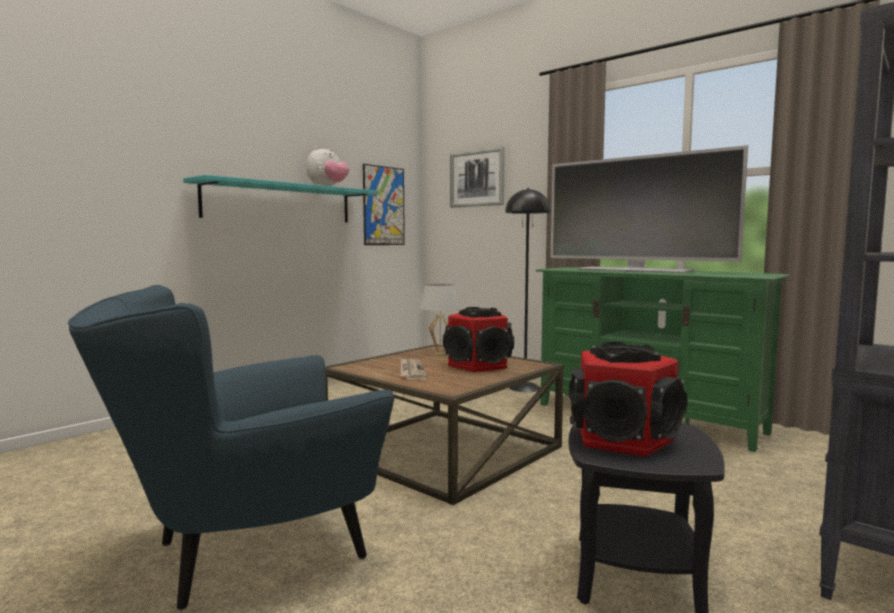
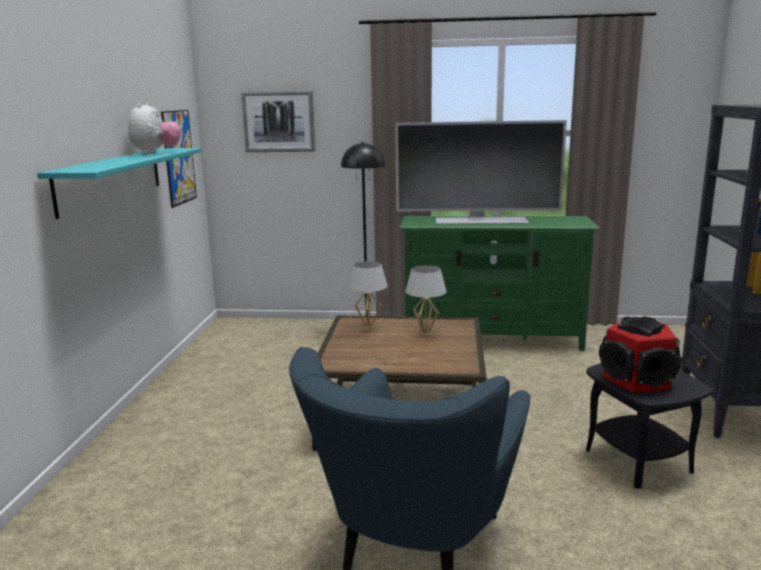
camera: 35 degrees left, 10 degrees up
newspaper [400,358,428,380] -> none
speaker [443,307,514,372] -> white table lamp [405,265,447,336]

